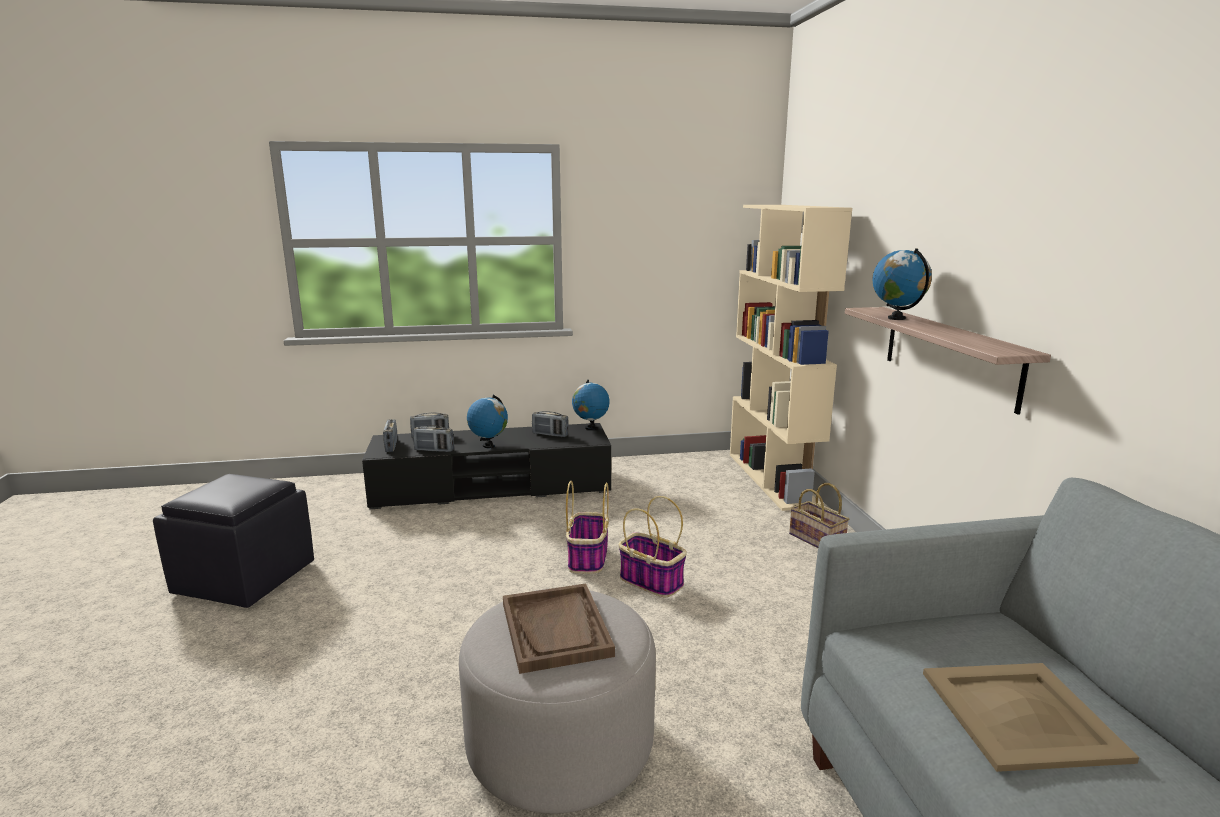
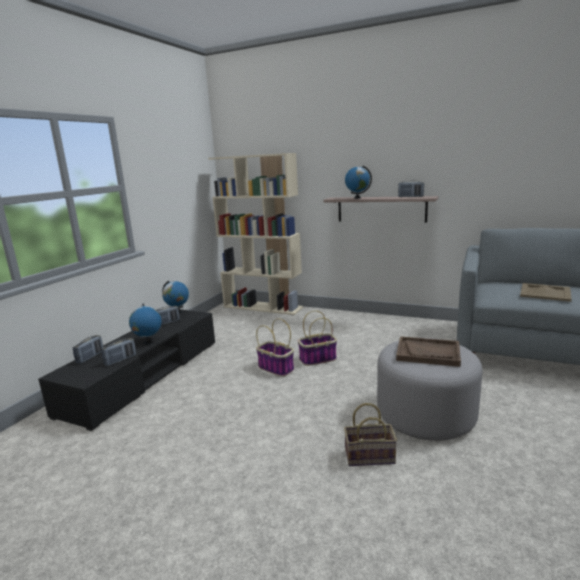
camera: 55 degrees left, 0 degrees up
black ottoman [153,474,314,608] -> none
radio [383,419,397,452] -> radio moved to [398,180,424,197]
basket [789,483,849,548] -> basket moved to [344,403,397,466]

